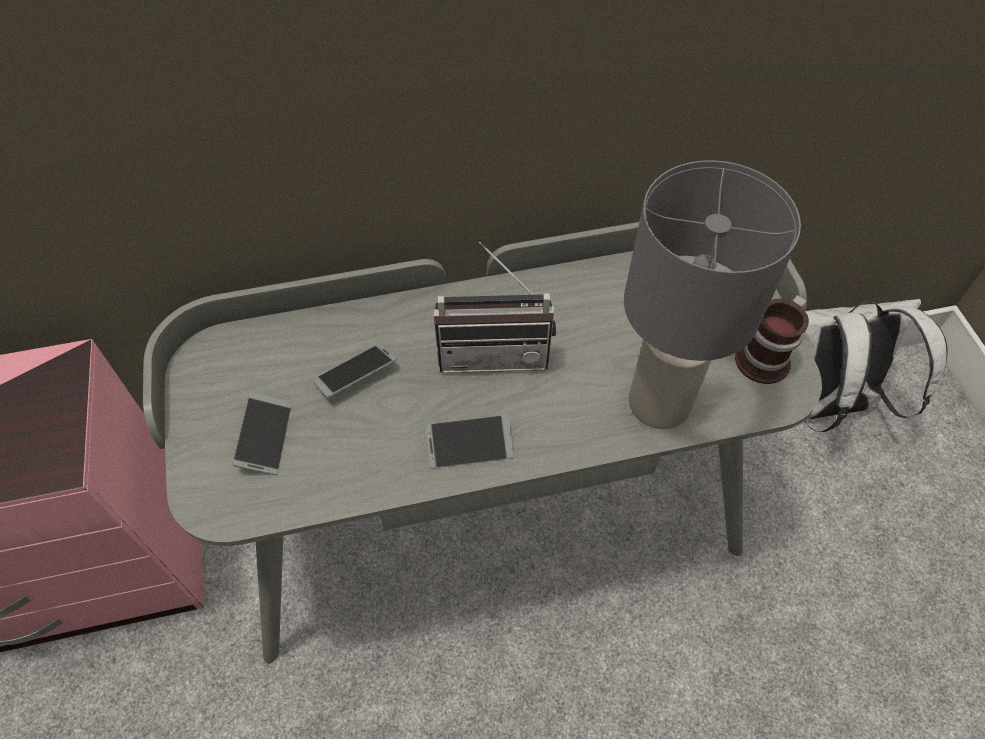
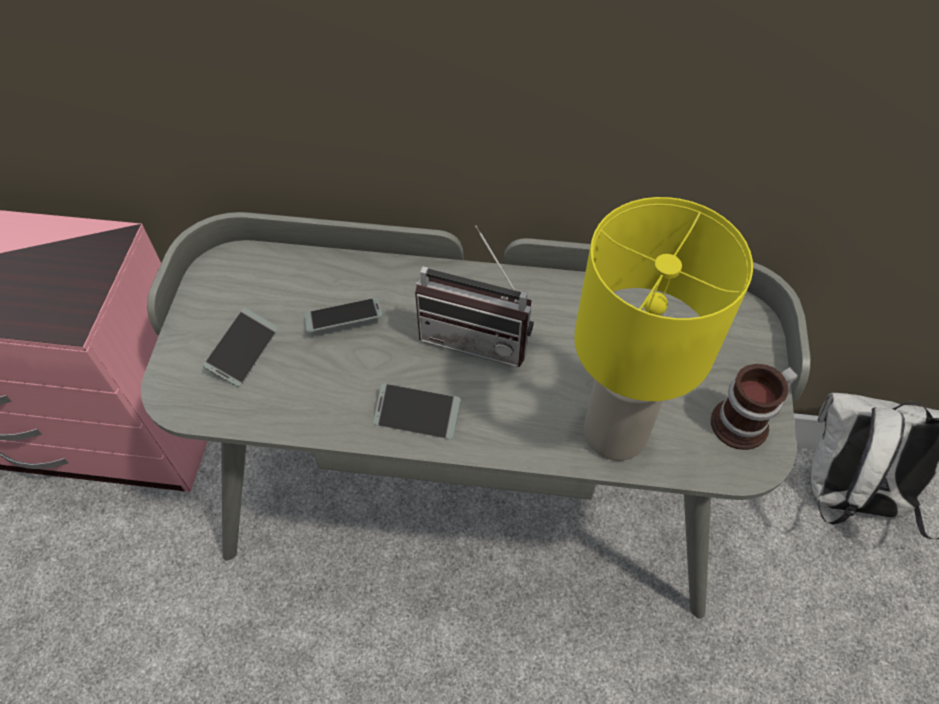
camera: 20 degrees right, 0 degrees up
grey table lamp [624,160,801,429] -> yellow table lamp [574,197,753,461]

